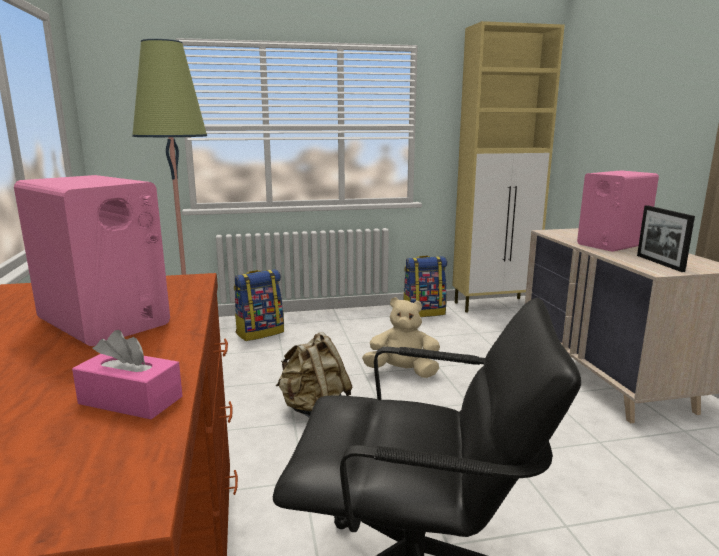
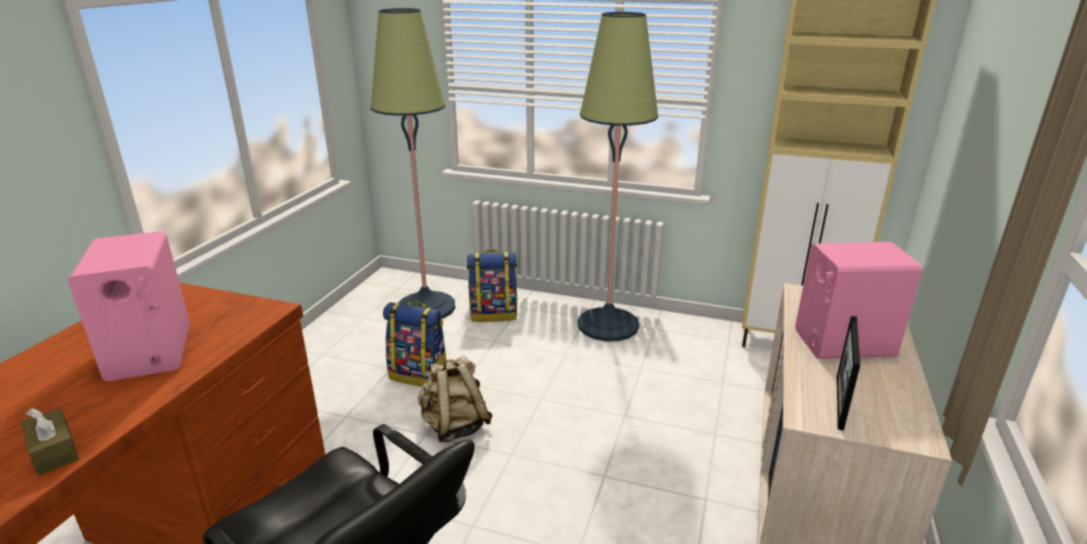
camera: 30 degrees right, 10 degrees up
pink tissue box [72,330,183,419] -> brown tissue box [21,408,79,475]
beige plush toy [362,297,440,378] -> none
backpack [404,256,447,317] -> backpack moved to [383,302,447,387]
none -> floor lamp [578,12,658,342]

